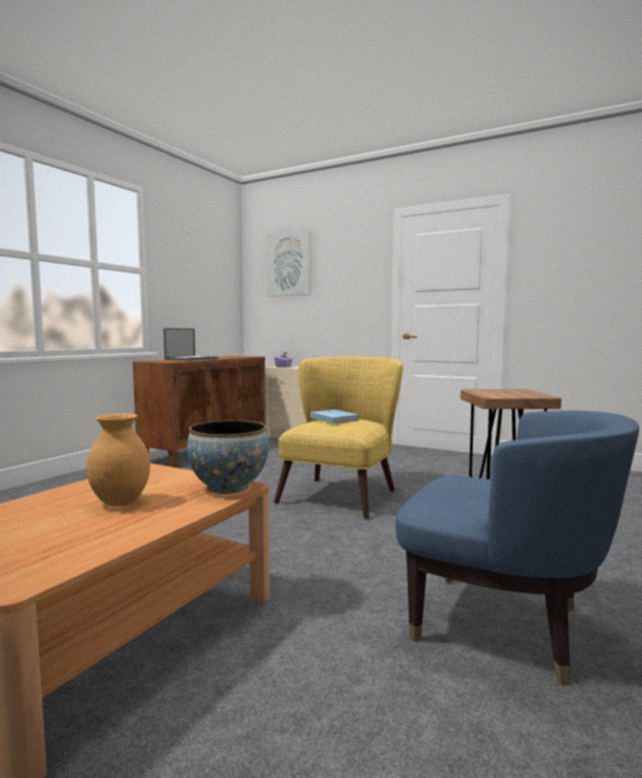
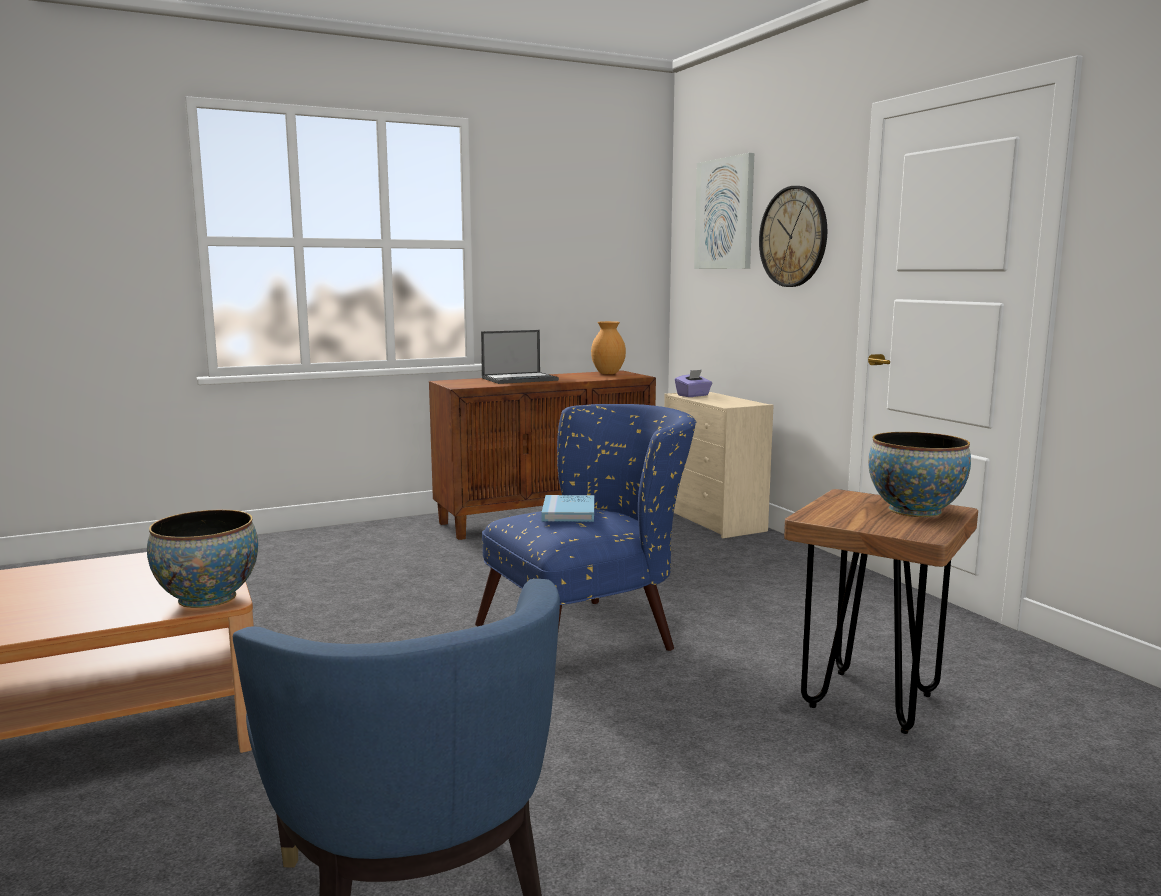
camera: 35 degrees right, 5 degrees up
brown vase [86,413,150,506] -> brown vase moved to [591,321,626,374]
yellow armchair [274,357,403,519] -> blue armchair [475,404,696,651]
none -> wall clock [759,186,827,287]
none -> bowl [868,432,971,517]

